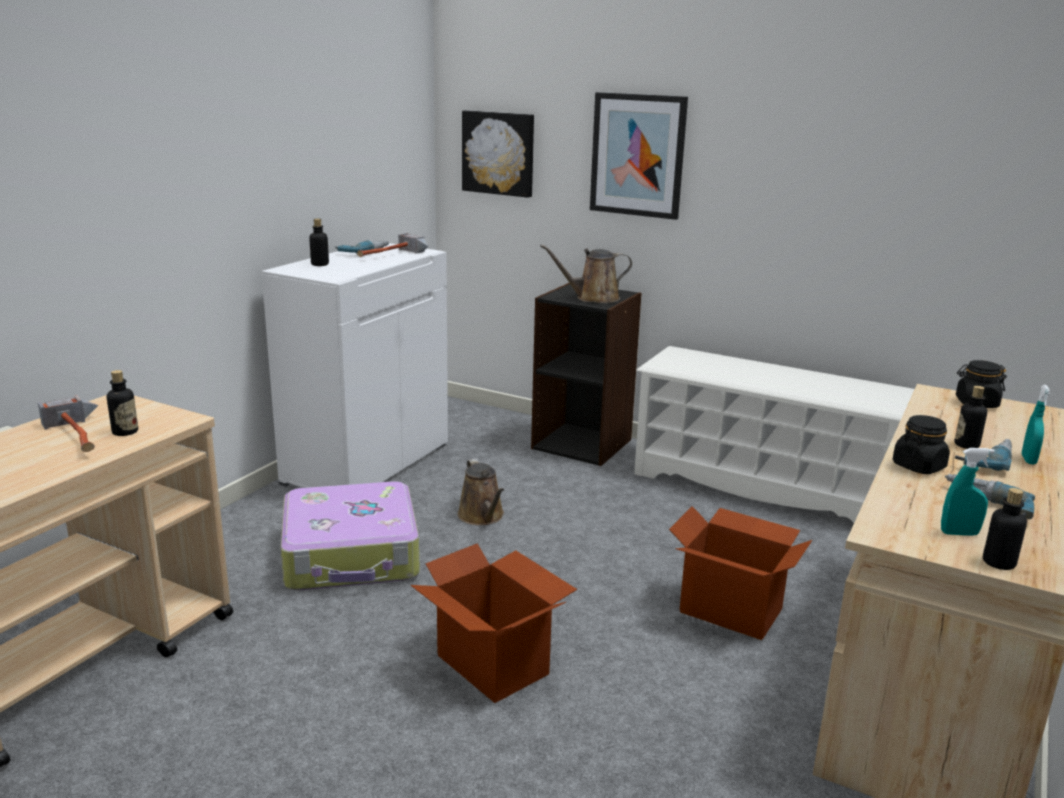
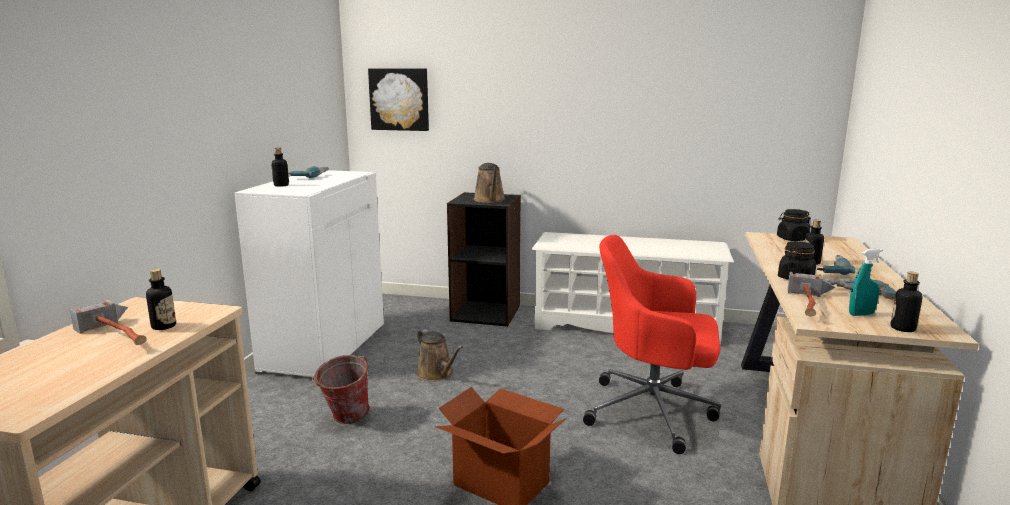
camera: 15 degrees left, 5 degrees down
suitcase [281,481,420,590] -> bucket [312,355,369,424]
hammer [357,233,429,257] -> hammer moved to [788,272,836,316]
brown watering can [540,244,632,303] -> brown watering can turned 75 degrees counterclockwise [474,163,505,203]
picture [590,92,688,220] -> none
cardboard box [669,506,812,640] -> red office chair [583,235,721,454]
turquoise spray bottle [1022,385,1051,465] -> none

